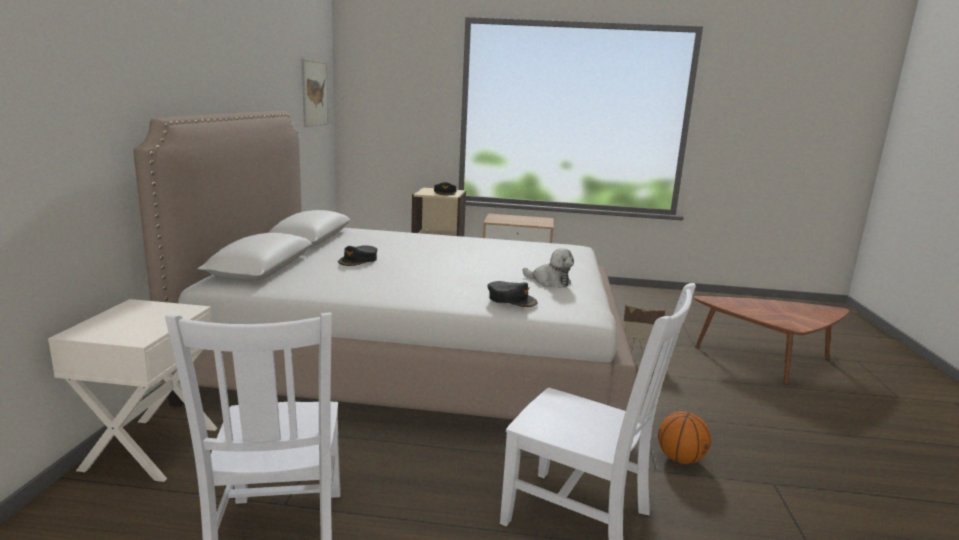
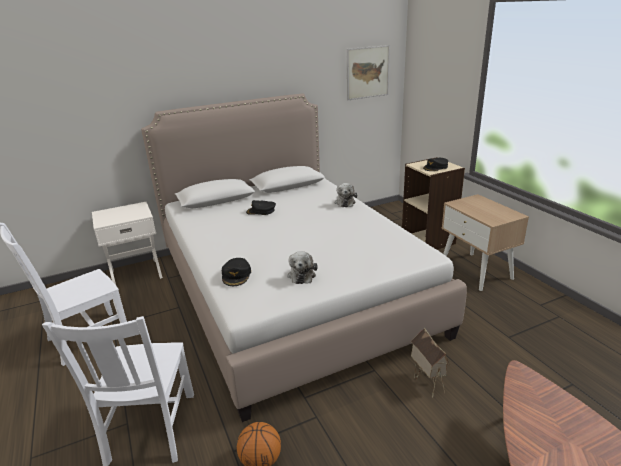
camera: 60 degrees right, 10 degrees up
none -> plush toy [335,183,357,207]

